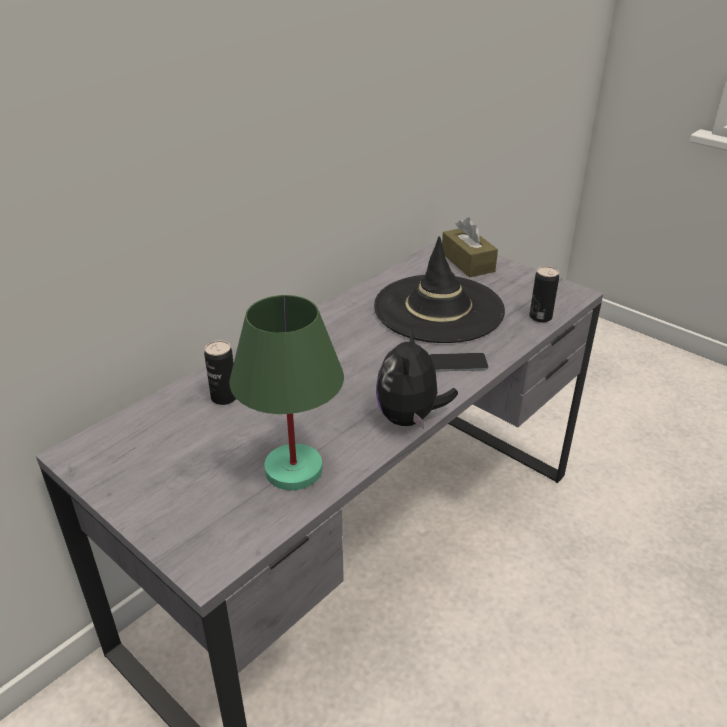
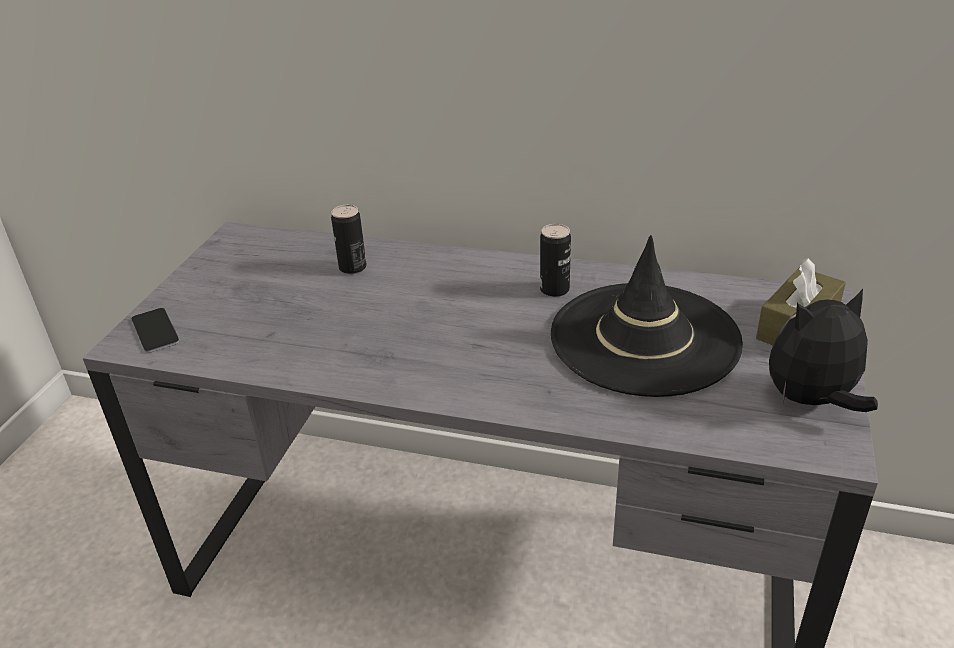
camera: 65 degrees right, 0 degrees up
green table lamp [229,295,344,490] -> none
plush toy [376,326,458,429] -> plush toy moved to [769,289,878,412]
phone [430,353,488,371] -> phone moved to [131,308,180,353]
can [529,266,559,323] -> can moved to [540,224,571,297]

